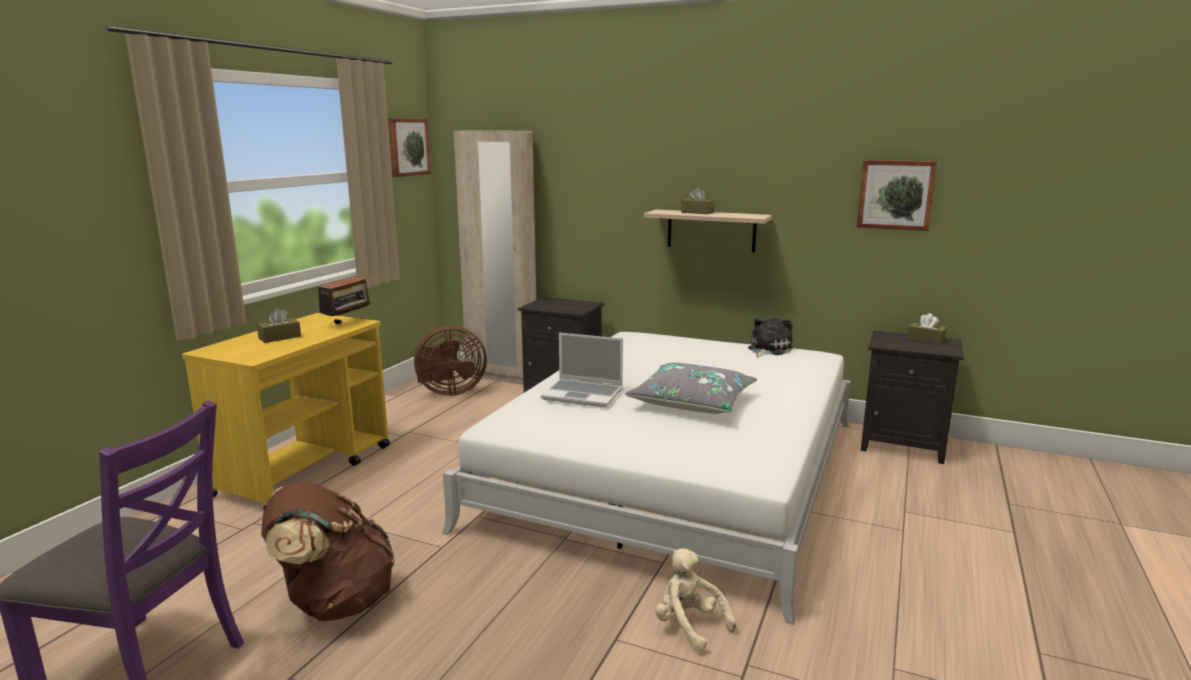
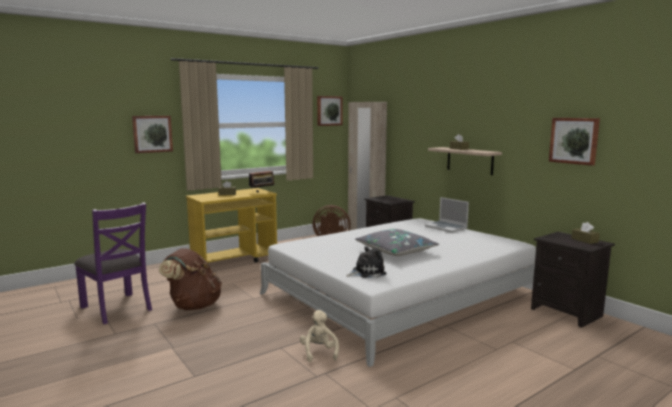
camera: 30 degrees right, 5 degrees down
laptop [541,333,623,407] -> laptop moved to [424,197,469,233]
plush toy [748,318,793,357] -> plush toy moved to [346,246,387,278]
none -> picture [132,116,173,153]

